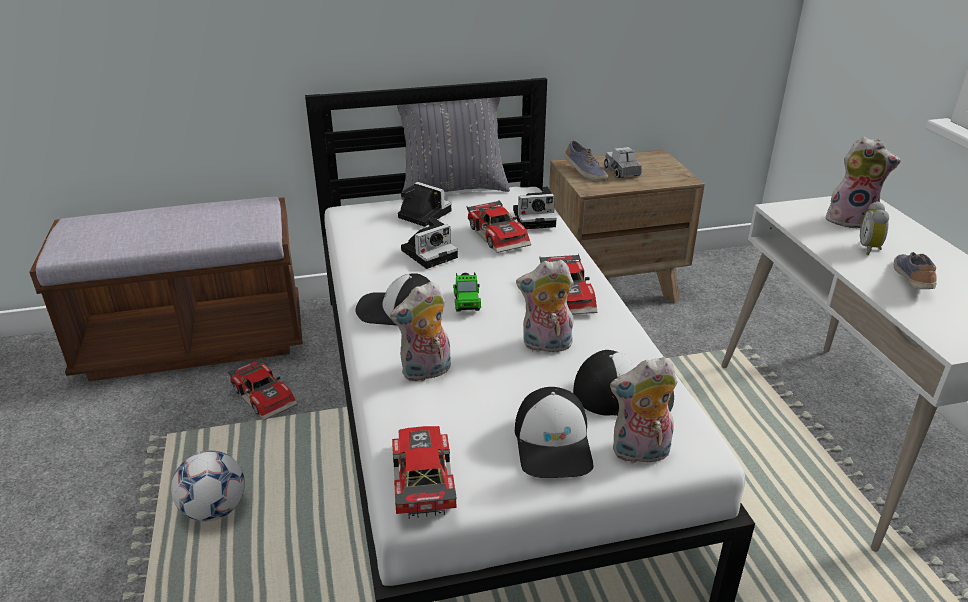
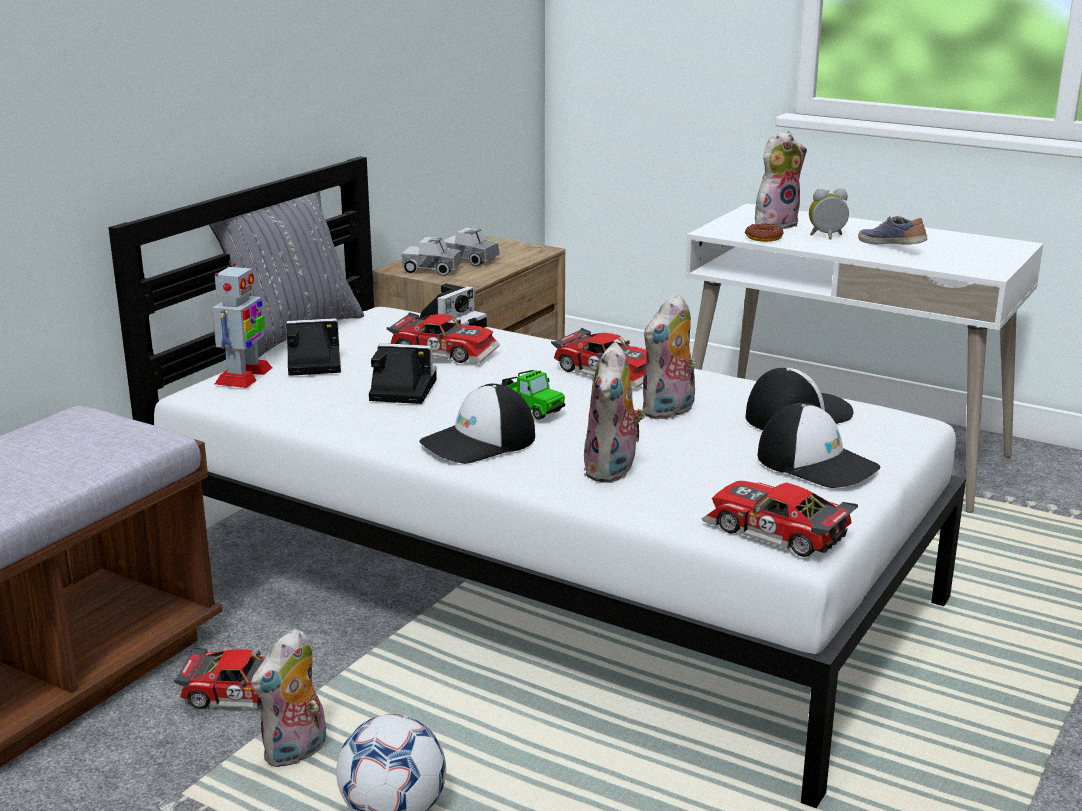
camera: 45 degrees left, 10 degrees down
camera [401,218,458,269] -> camera turned 90 degrees counterclockwise [369,343,437,404]
shoe [565,140,608,181] -> toy truck [402,237,462,276]
plush toy [610,357,677,463] -> plush toy moved to [251,629,327,767]
alarm clock [860,201,889,255] -> alarm clock turned 120 degrees clockwise [809,188,849,239]
none -> toy robot [212,263,272,388]
none -> donut [745,223,784,242]

